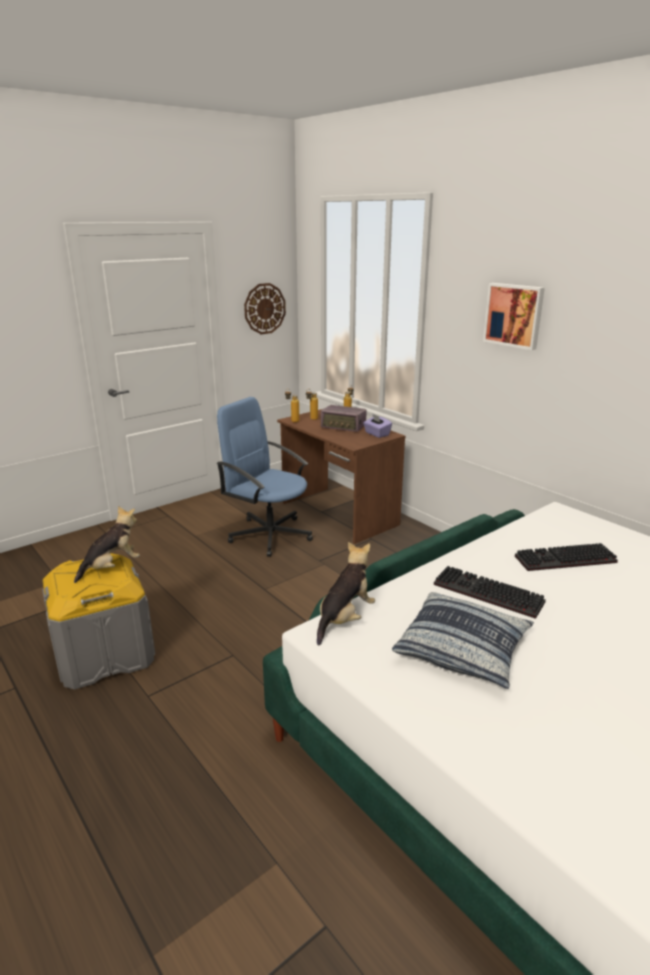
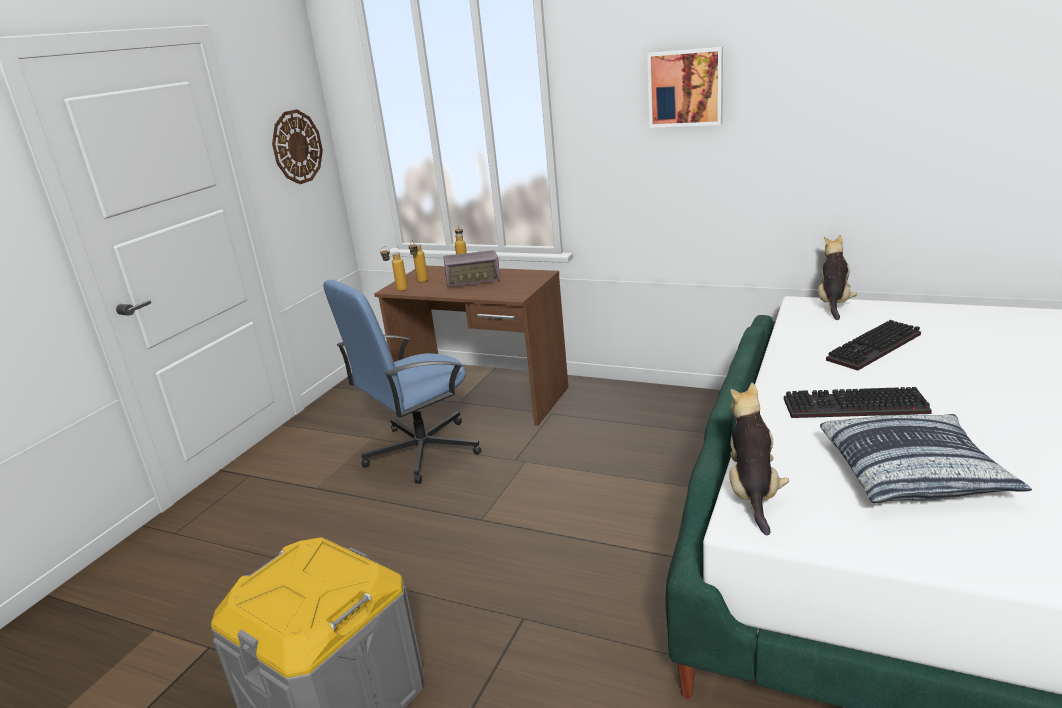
camera: 25 degrees left, 0 degrees up
plush toy [74,506,140,583] -> plush toy moved to [818,235,857,320]
blue office chair [217,397,313,557] -> blue office chair turned 45 degrees counterclockwise [323,280,481,484]
purple tissue box [363,414,392,438] -> none

